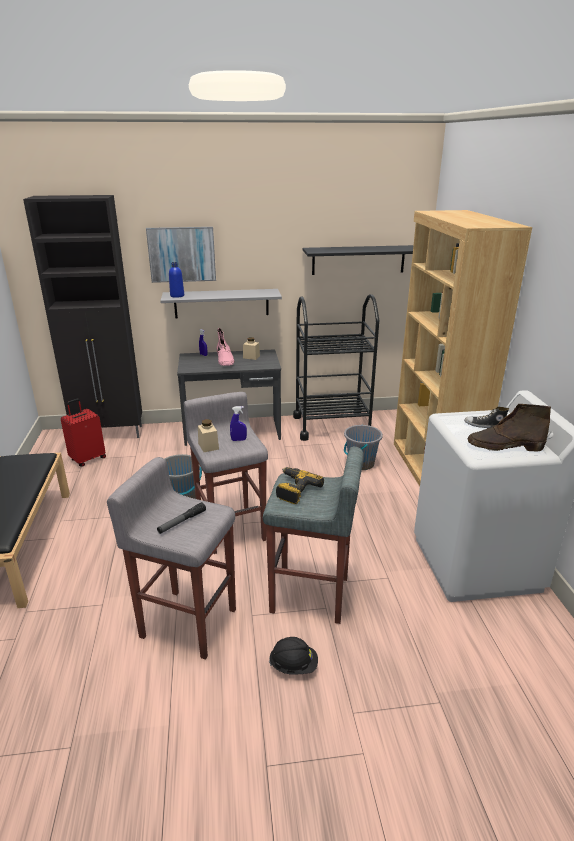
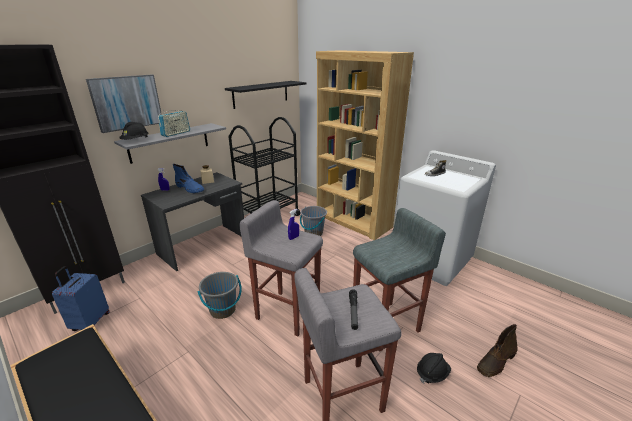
camera: 40 degrees left, 0 degrees up
red suitcase [61,399,106,467] -> blue suitcase [52,266,110,331]
blue bottle [169,262,184,298] -> black hard hat [119,122,148,140]
beige jar [198,419,219,452] -> none
pink boot [216,328,235,366] -> blue boot [173,164,204,193]
power drill [276,467,324,504] -> none
brown boot [468,404,551,451] -> brown boot moved to [477,324,518,377]
none -> radio [158,109,190,137]

